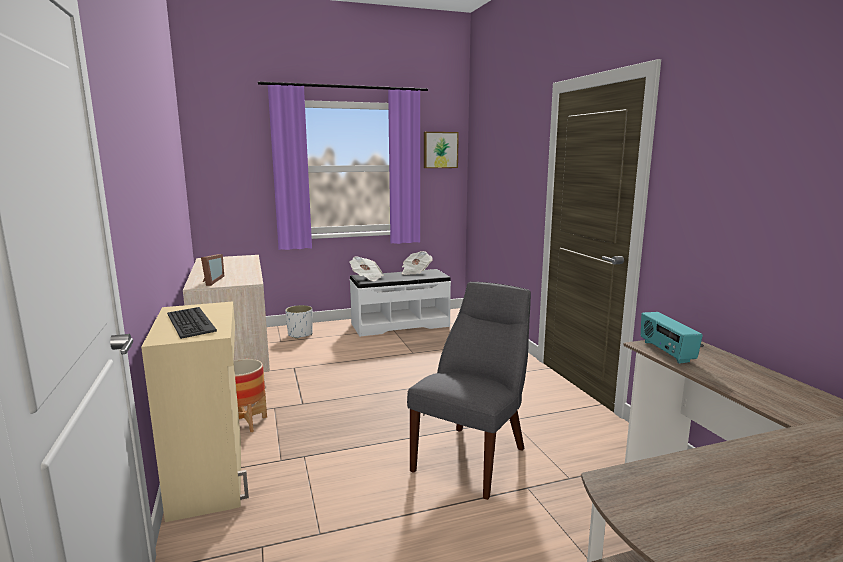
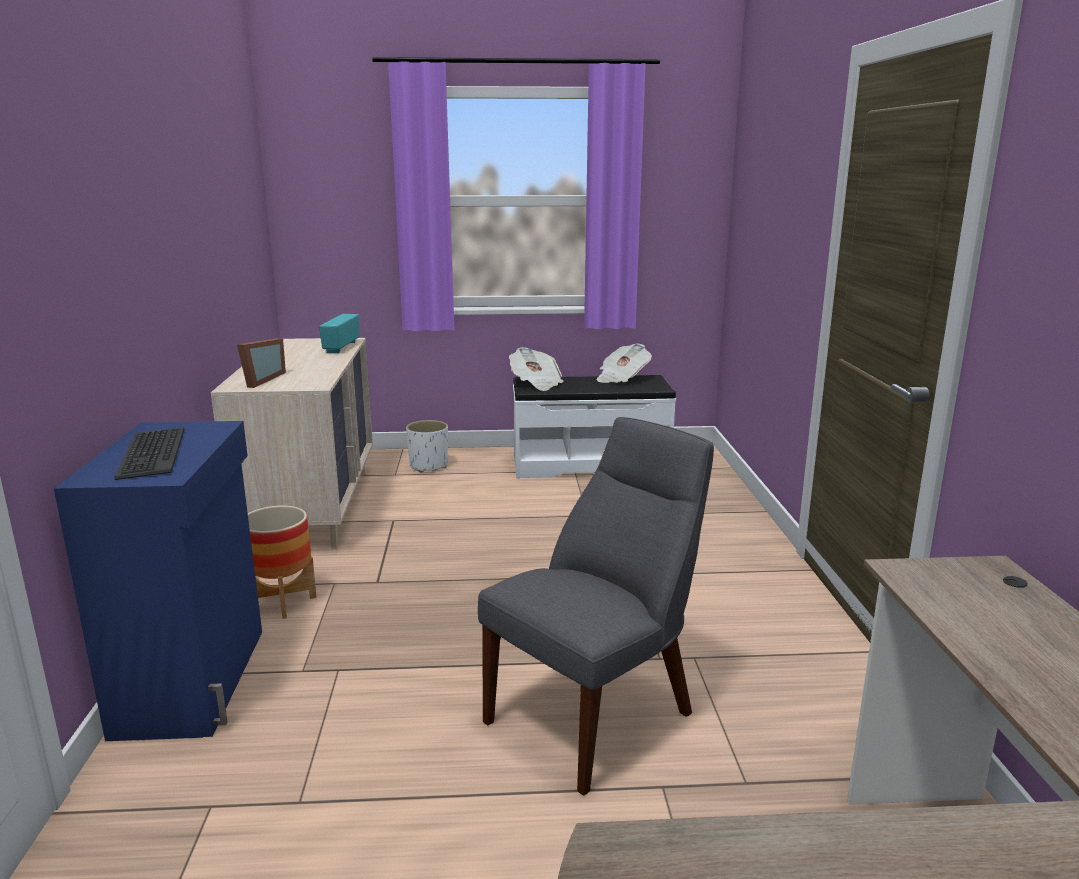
camera: 15 degrees right, 5 degrees up
beige cabinet [141,301,249,522] -> blue cabinet [54,421,262,741]
picture [424,132,459,168] -> none
radio [641,312,703,364] -> radio moved to [319,314,359,353]

